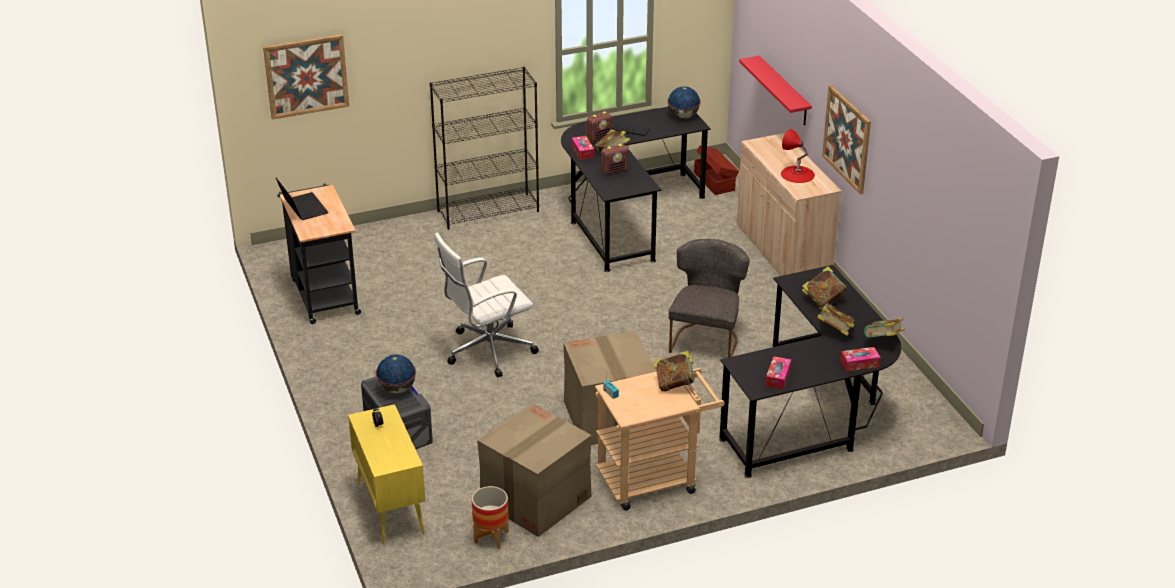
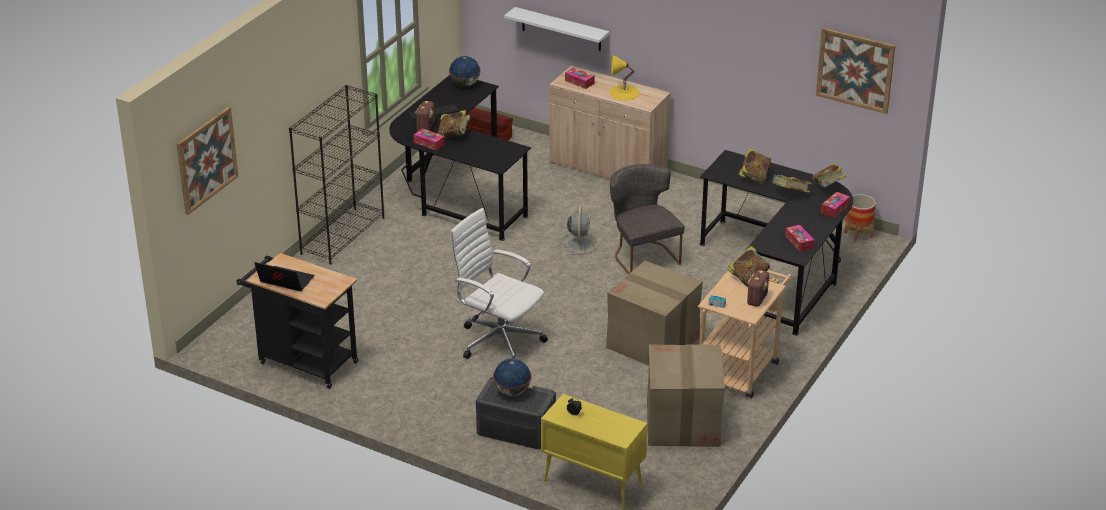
camera: 40 degrees left, 0 degrees up
white office chair [434,233,539,377] -> white office chair turned 105 degrees clockwise [450,208,548,359]
planter [472,486,509,549] -> planter moved to [844,194,876,243]
radio [601,144,629,175] -> radio moved to [747,270,769,307]
red shelf [739,56,812,126] -> white shelf [504,7,609,51]
red table lamp [781,129,815,183] -> yellow table lamp [610,56,640,101]
picture [822,85,871,195] -> picture moved to [816,28,895,114]
none -> grey fan [561,206,597,255]
none -> tissue box [565,68,595,89]

